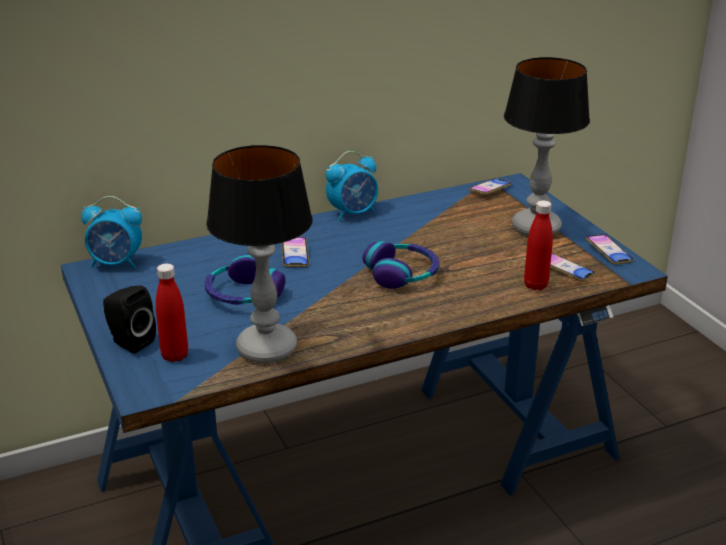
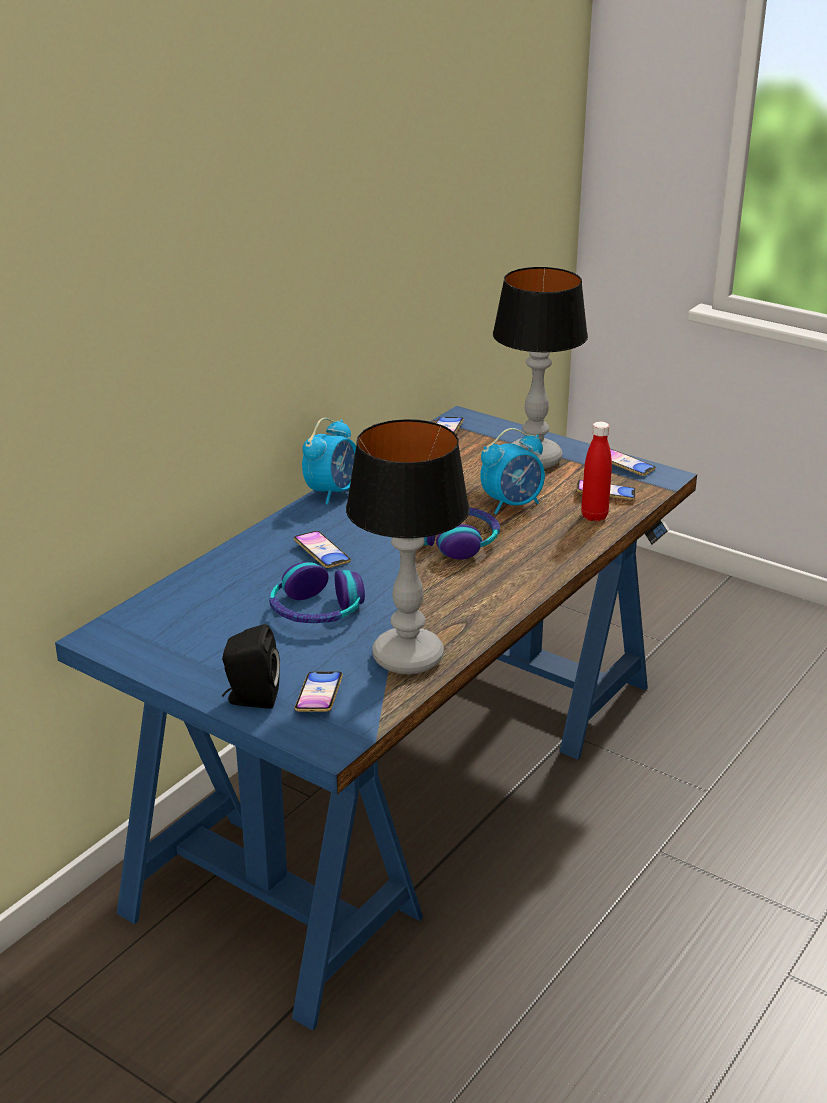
camera: 30 degrees left, 0 degrees up
alarm clock [82,196,142,269] -> alarm clock moved to [480,428,545,514]
red bottle [156,263,188,362] -> phone [295,671,343,712]

